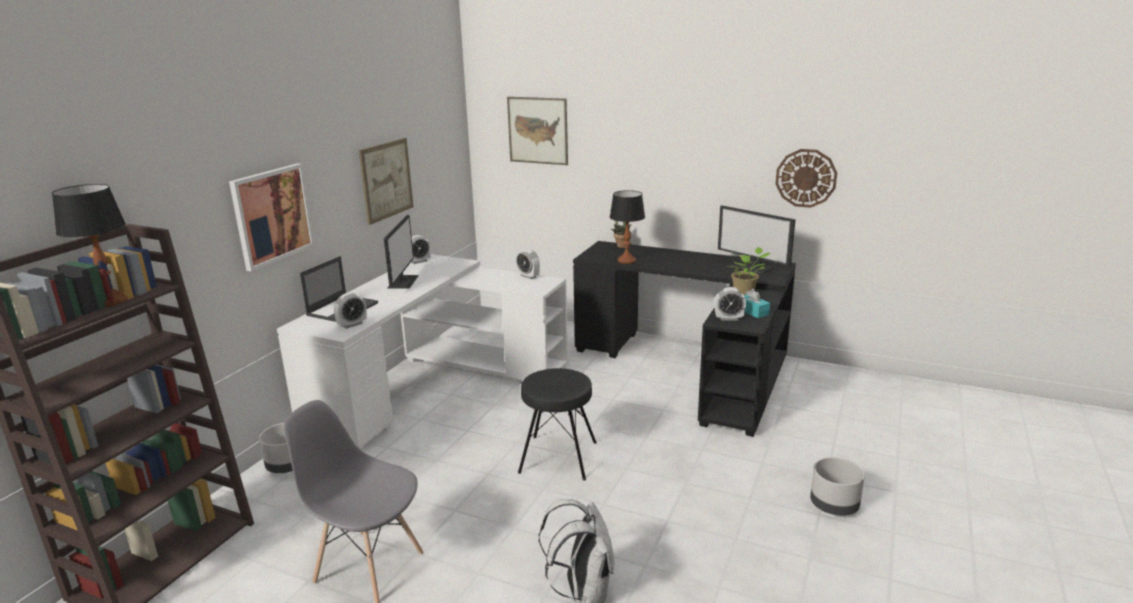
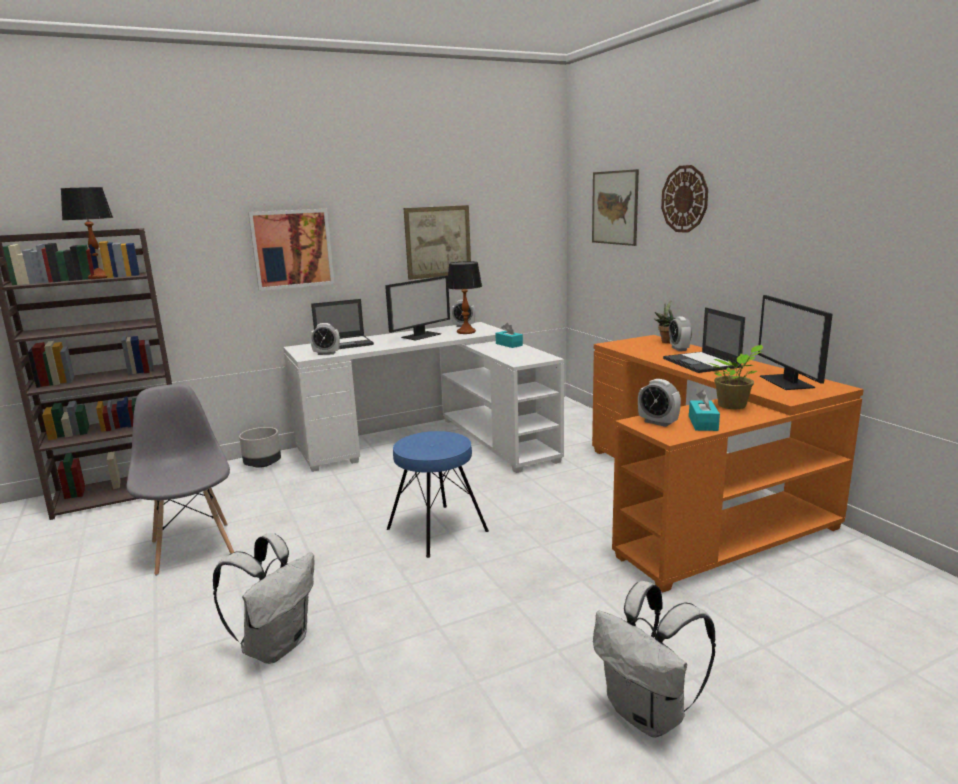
camera: 40 degrees right, 5 degrees down
alarm clock [516,249,540,279] -> alarm clock moved to [669,316,692,351]
black stool [518,368,597,480] -> blue stool [387,431,489,558]
black desk [573,241,796,437] -> orange desk [592,335,864,592]
table lamp [610,190,645,264] -> table lamp moved to [447,261,482,334]
wall clock [776,149,837,208] -> wall clock moved to [661,165,708,233]
grey planter [810,457,865,516] -> white backpack [593,581,716,738]
none -> turquoise tissue box [495,323,523,348]
none -> laptop [663,307,745,373]

